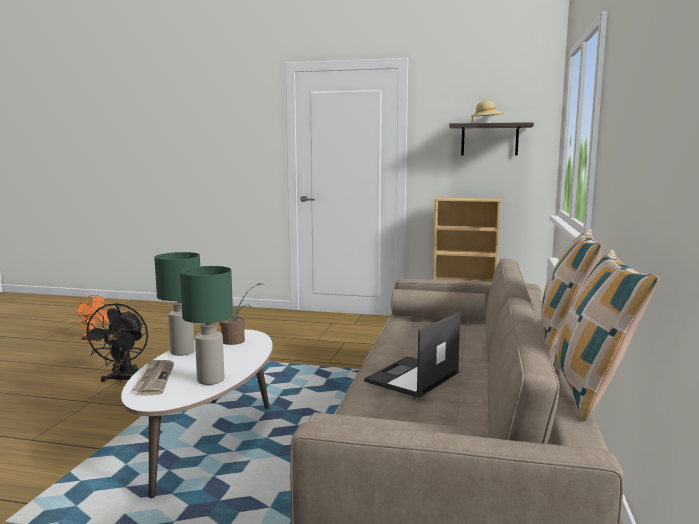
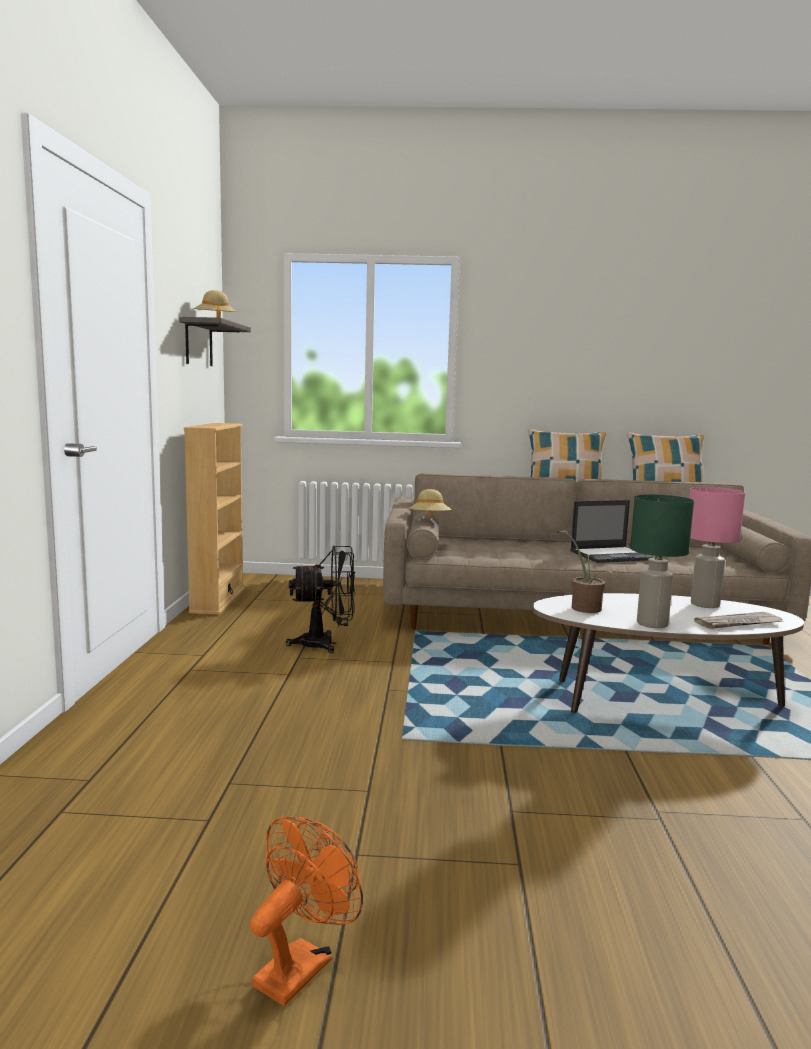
camera: 100 degrees left, 0 degrees up
black fan [81,303,148,383] -> black fan moved to [286,546,355,653]
green table lamp [180,266,233,385] -> pink table lamp [689,487,745,608]
laptop [364,312,460,398] -> laptop turned 45 degrees counterclockwise [570,500,655,563]
none -> beige hat [409,489,452,516]

